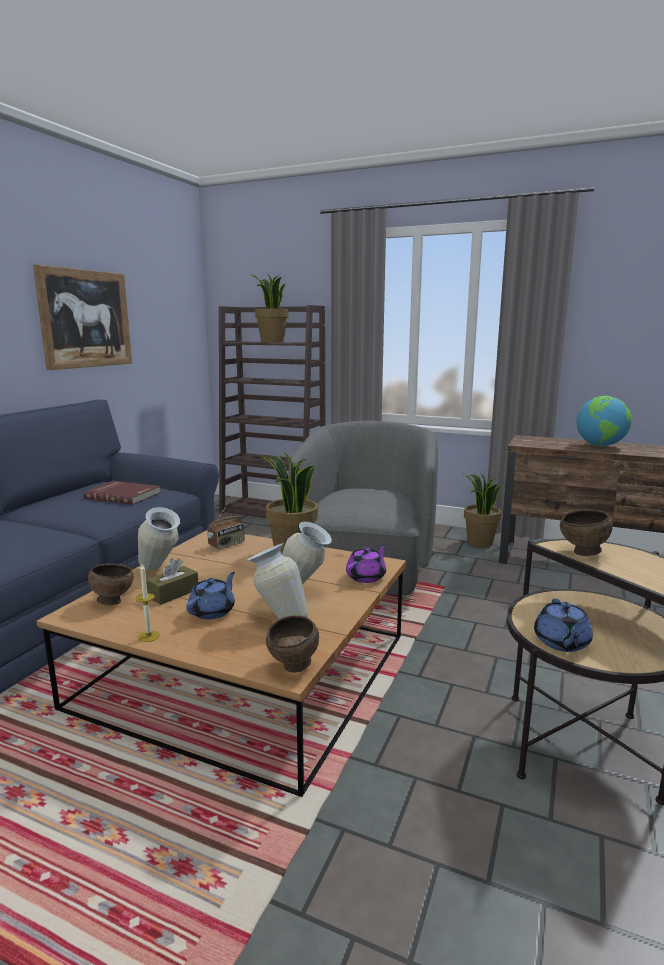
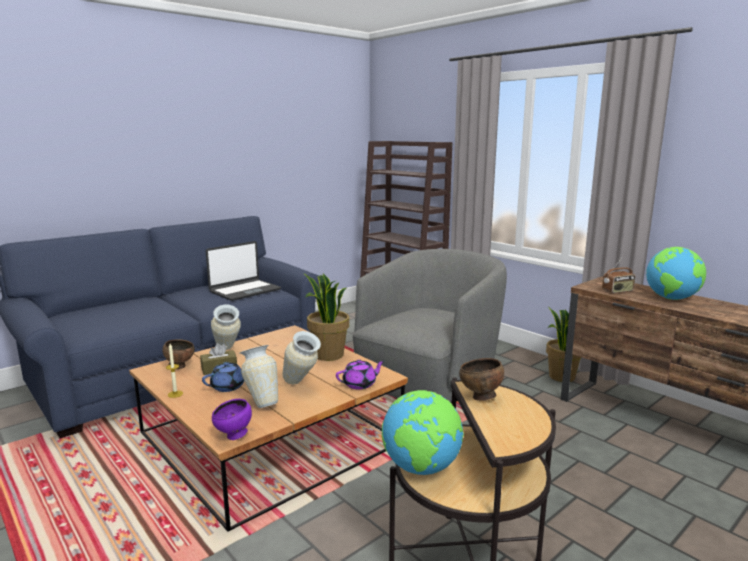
camera: 25 degrees right, 0 degrees up
picture [33,264,132,370] -> none
red book [83,481,161,505] -> laptop [206,241,281,301]
radio [207,504,245,549] -> radio moved to [602,258,635,293]
potted plant [252,273,288,343] -> none
brown bowl [266,615,319,673] -> purple bowl [212,399,252,440]
blue teapot [534,598,593,652] -> globe [382,390,464,475]

